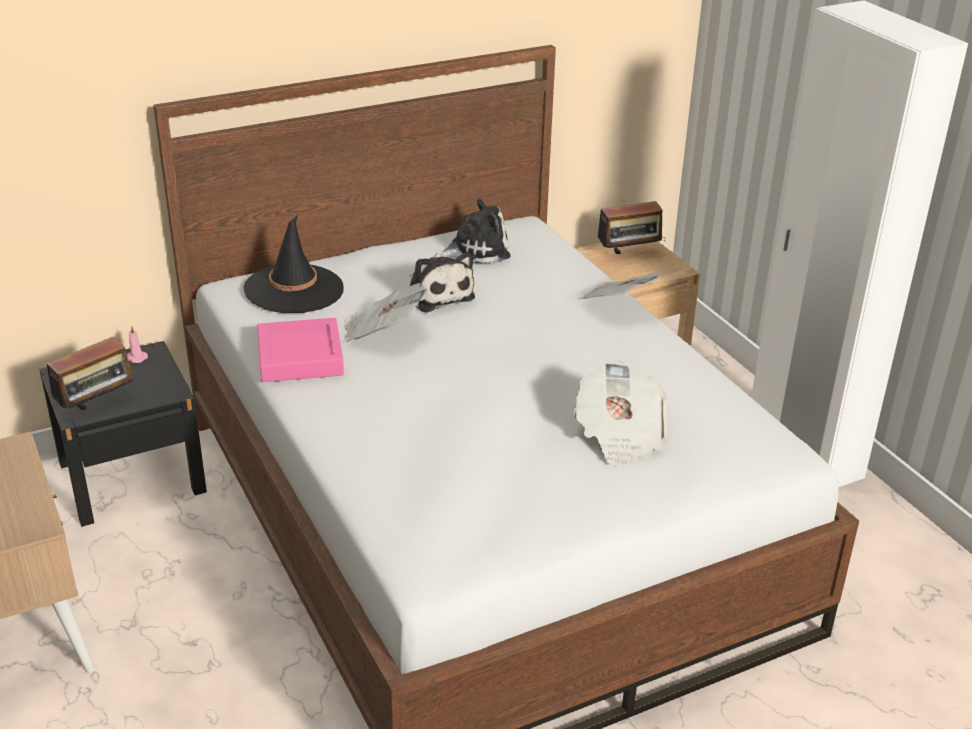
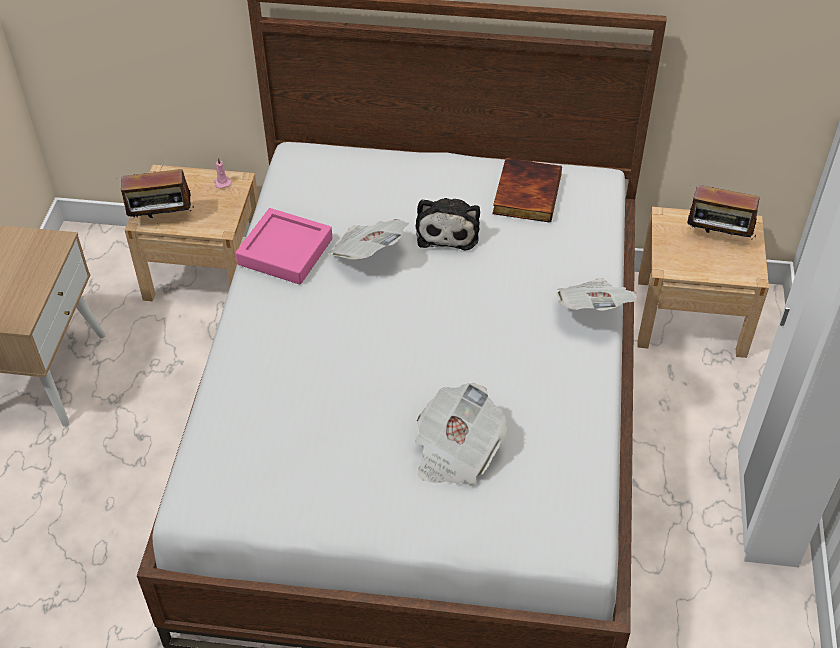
camera: 35 degrees right, 15 degrees up
black nightstand [39,341,207,527] -> beige nightstand [125,165,258,301]
black hat [243,215,344,313] -> none
plush toy [434,199,511,264] -> book [492,158,562,223]

